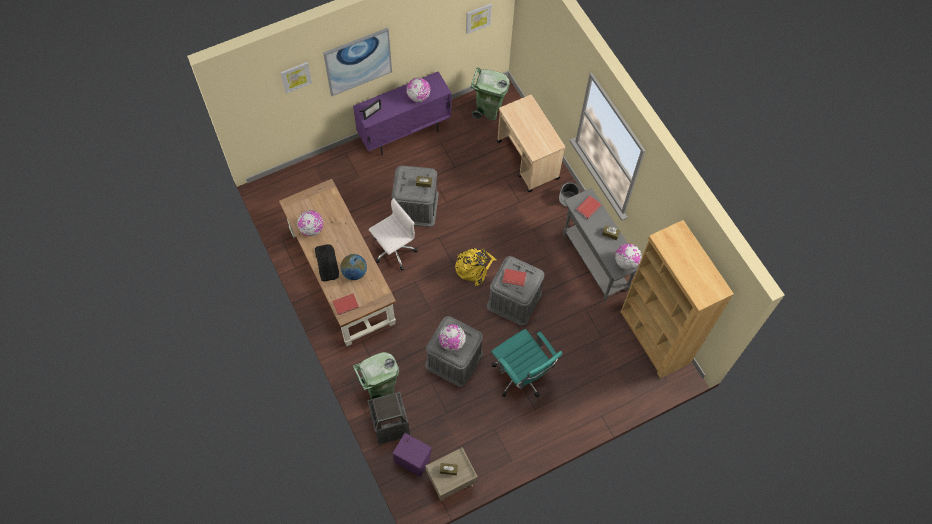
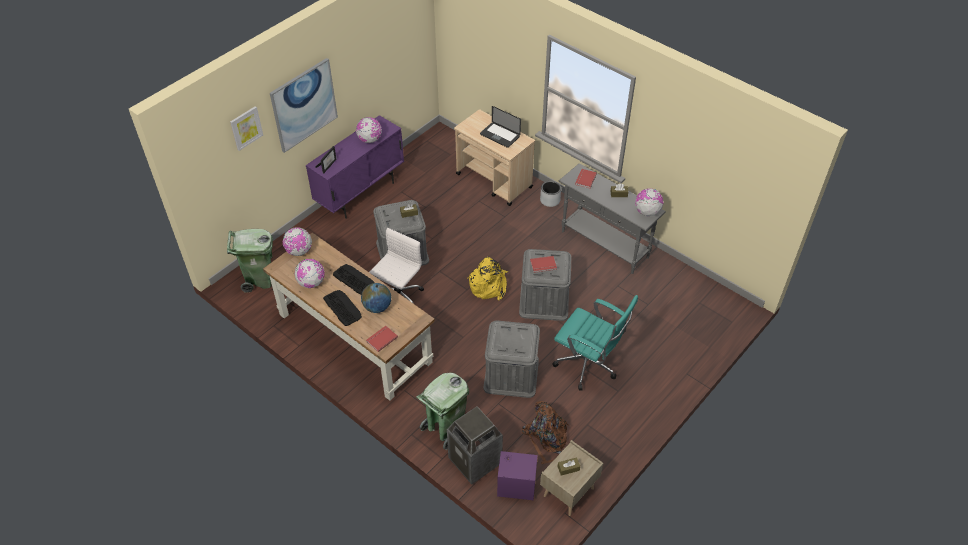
camera: 20 degrees left, 15 degrees down
globe [439,324,466,351] -> globe moved to [283,227,312,256]
picture [466,3,492,34] -> none
green trash can [471,67,510,120] -> green trash can moved to [227,229,273,293]
brown bookcase [621,220,734,379] -> none
none -> keyboard [333,264,375,295]
none -> laptop [480,106,521,148]
none -> brown backpack [522,401,569,464]

